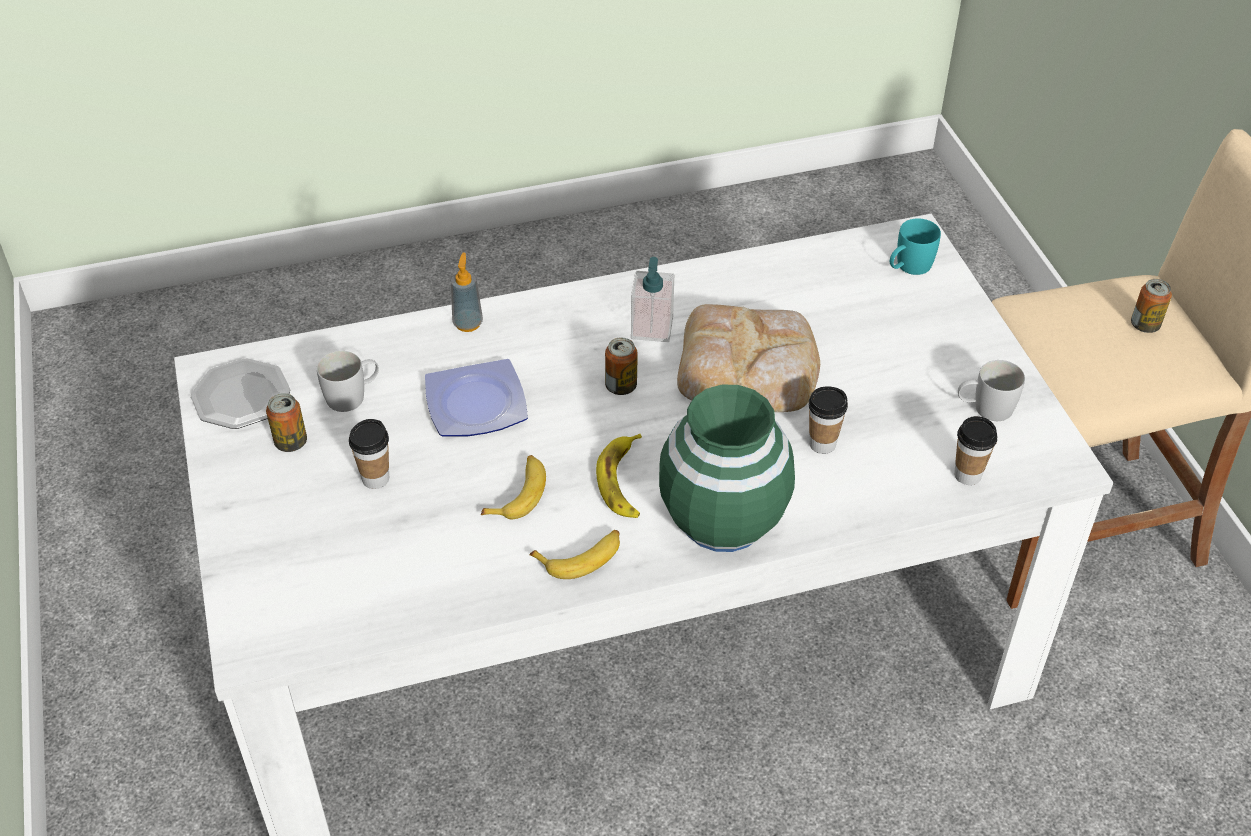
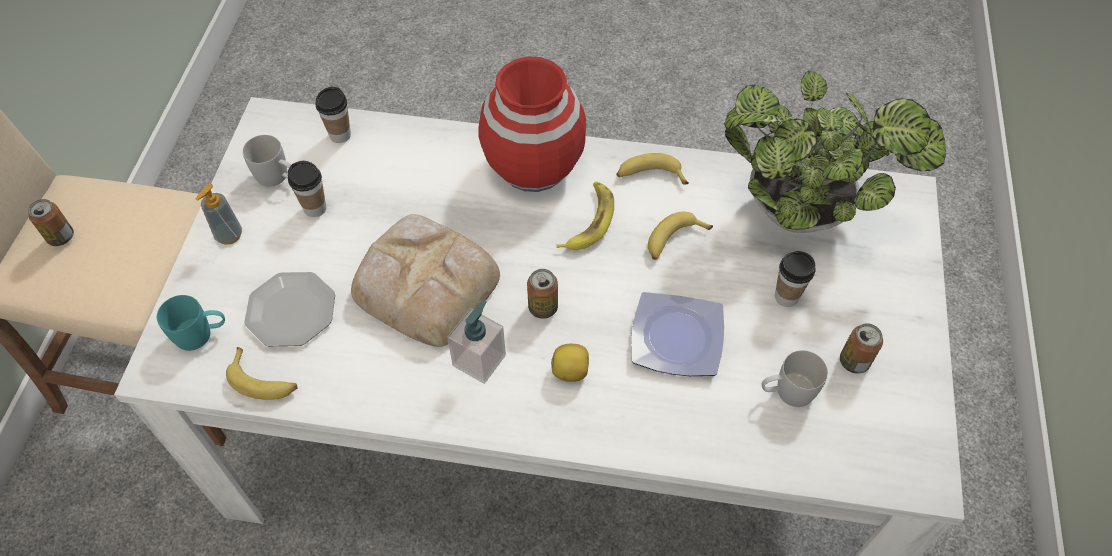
camera: 155 degrees left, 10 degrees up
plate [191,358,290,429] -> plate moved to [244,272,335,346]
soap dispenser [451,253,483,332] -> soap dispenser moved to [196,184,242,245]
green vase [659,385,795,552] -> red vase [478,56,586,192]
cup [808,386,848,454] -> cup moved to [288,161,326,217]
none -> banana [226,347,298,400]
none -> lemon [551,344,589,382]
none -> potted plant [724,71,946,233]

